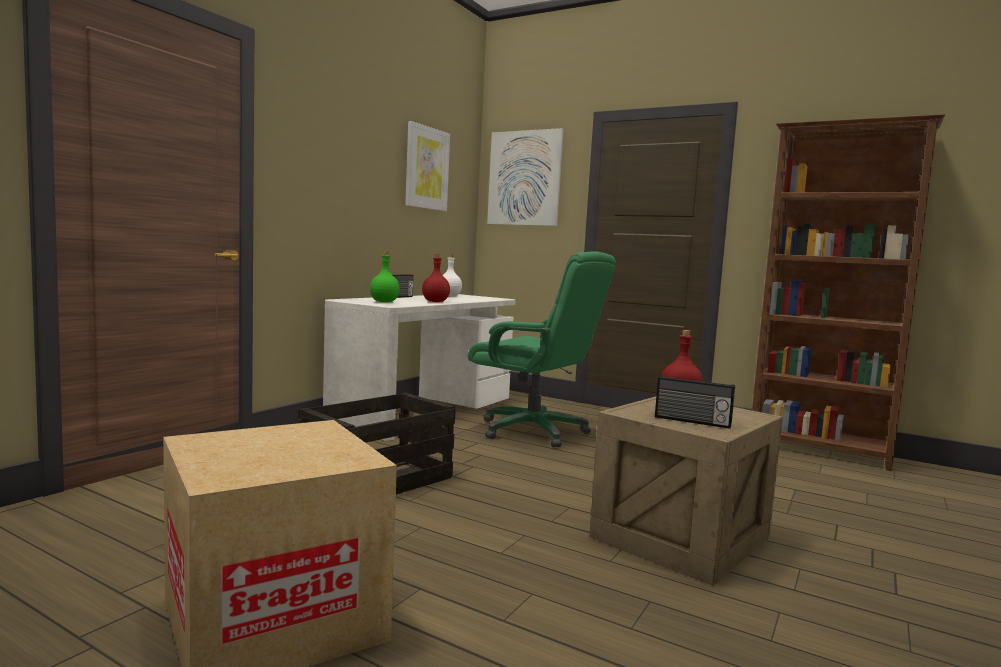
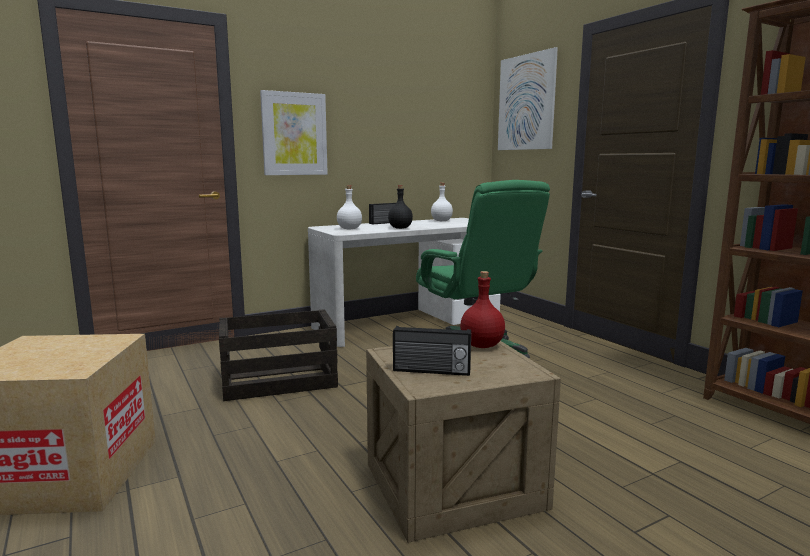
camera: 30 degrees right, 5 degrees up
green bottle [370,251,400,302] -> white bottle [337,185,362,229]
picture [405,121,450,211] -> picture moved to [260,90,328,175]
red bottle [422,254,450,302] -> black bottle [388,185,413,229]
radio [655,376,735,429] -> radio turned 45 degrees counterclockwise [393,326,471,376]

